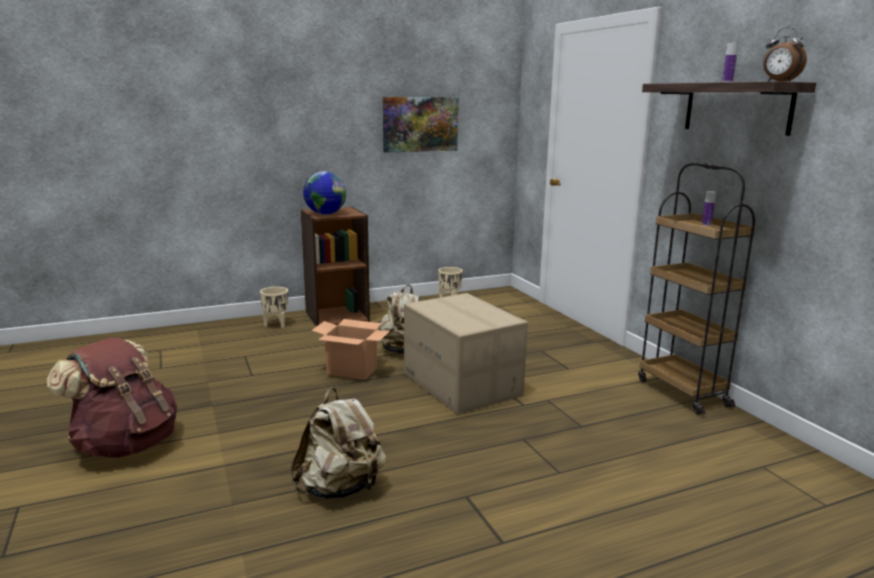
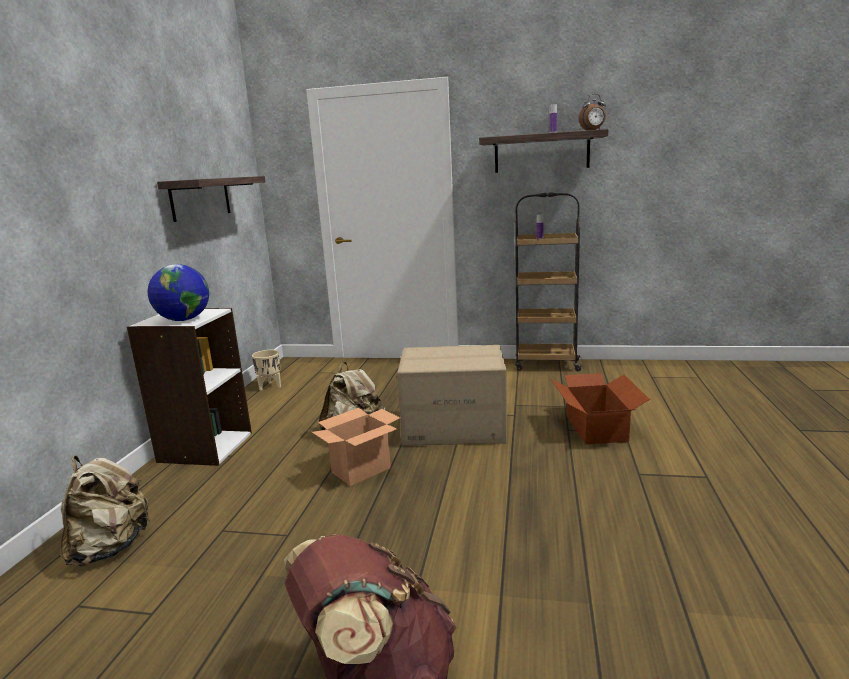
camera: 55 degrees left, 0 degrees up
beige planter [260,287,288,328] -> none
beige backpack [291,388,386,499] -> beige backpack moved to [60,456,151,567]
brown bookcase [301,207,370,327] -> white bookcase [127,308,252,466]
picture [383,97,458,152] -> shelf [157,176,266,222]
none -> cardboard box [551,373,650,444]

